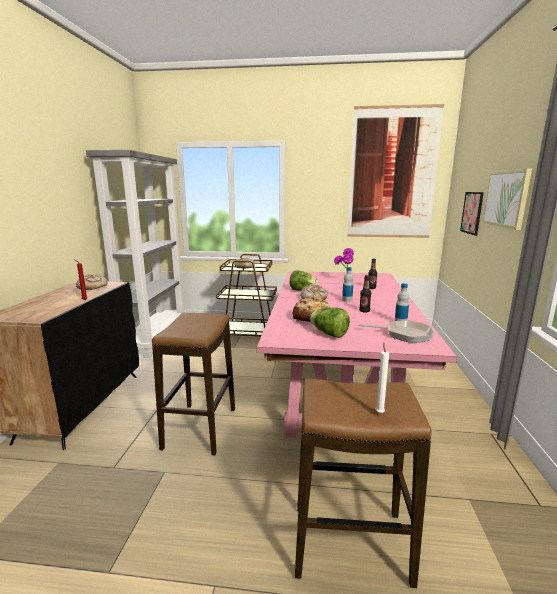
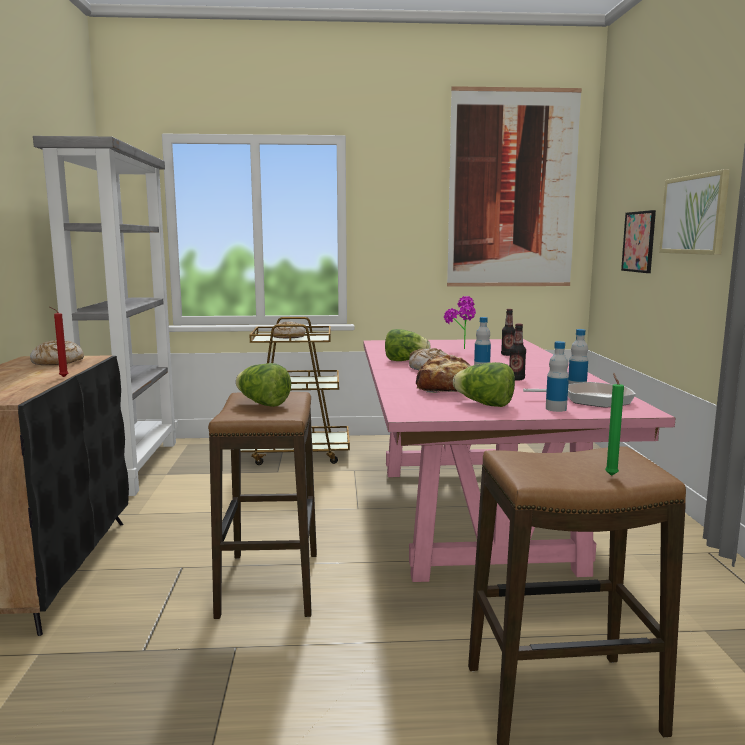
camera: 10 degrees left, 5 degrees down
white candle [375,342,389,413] -> green candle [605,373,624,476]
none -> lettuce [236,363,291,407]
none -> bottle [546,341,569,412]

